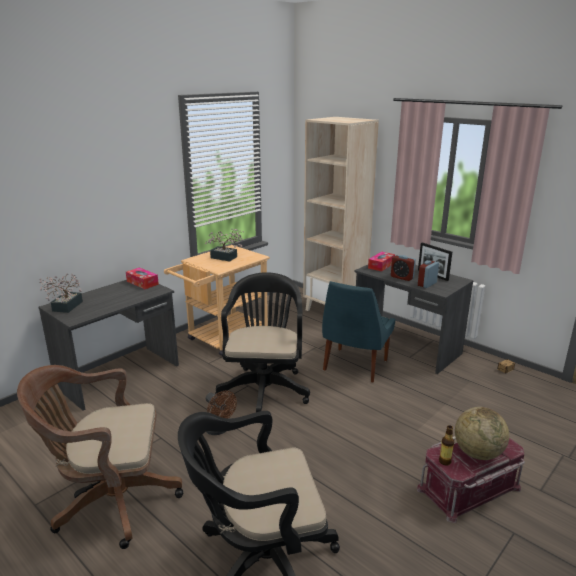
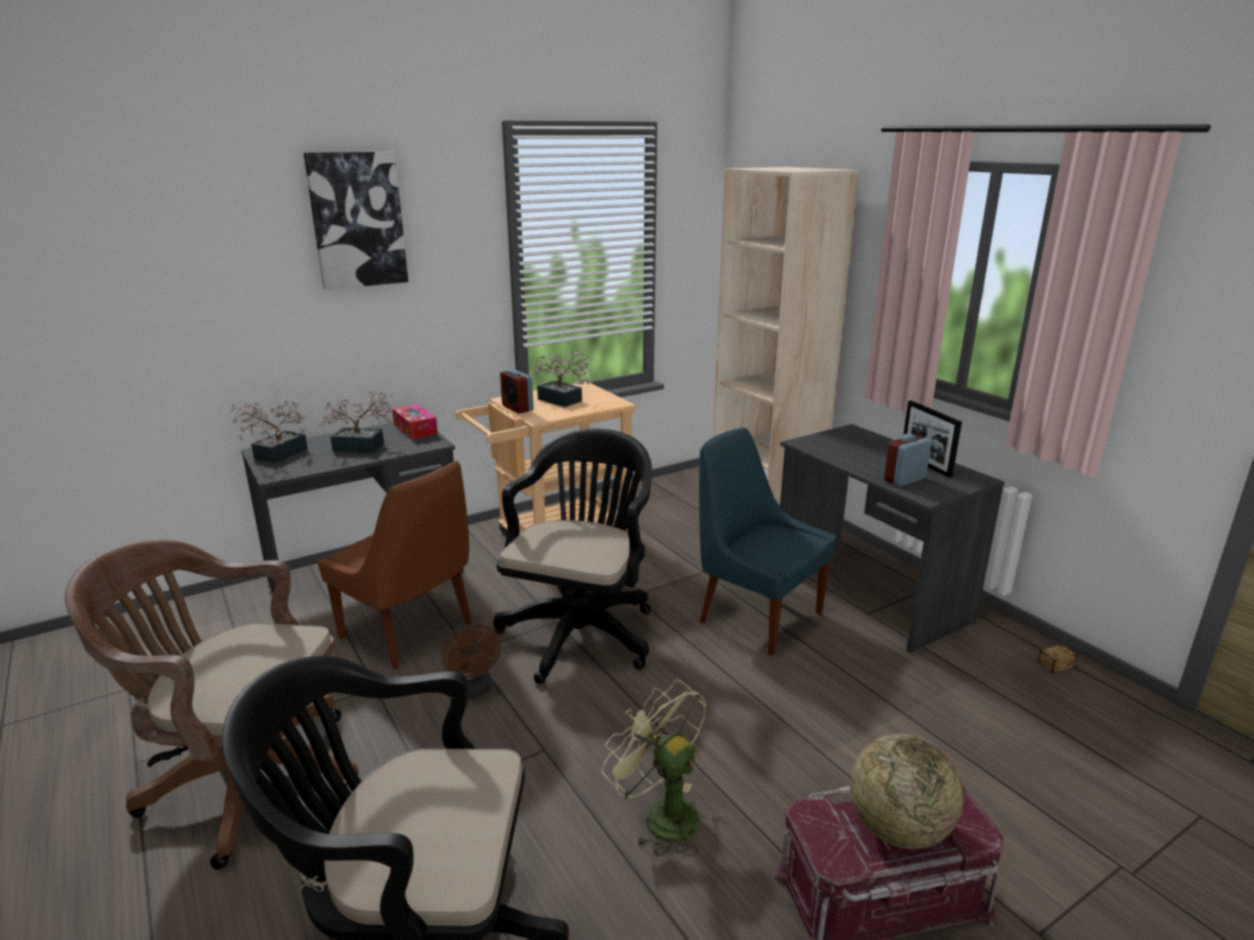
camera: 15 degrees right, 0 degrees up
blue chair [322,281,396,382] -> blue chair turned 90 degrees clockwise [699,428,836,656]
tissue box [368,252,395,272] -> none
alarm clock [391,255,416,281] -> alarm clock moved to [500,369,534,414]
bottle [439,425,454,465] -> none
none -> picture [304,152,408,290]
none -> brown chair [318,461,472,670]
none -> potted plant [319,391,393,453]
none -> green fan [602,679,706,856]

